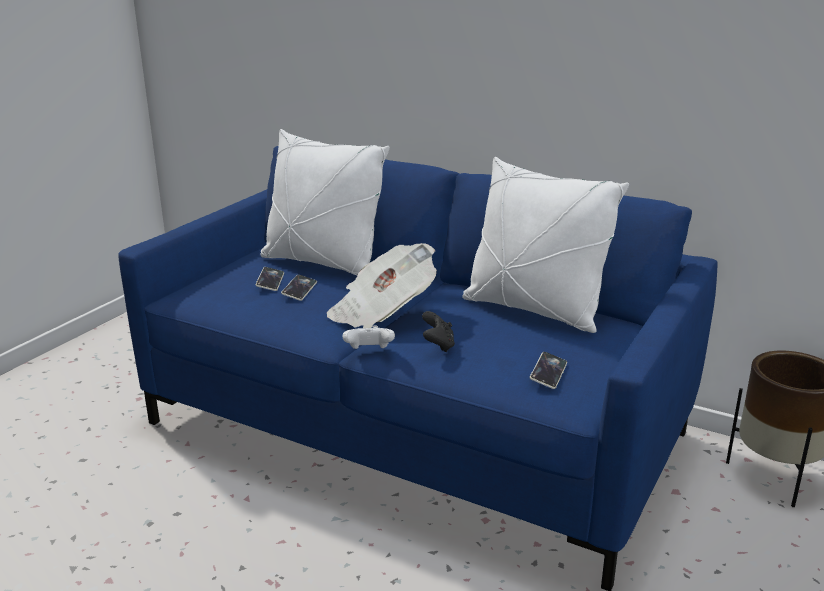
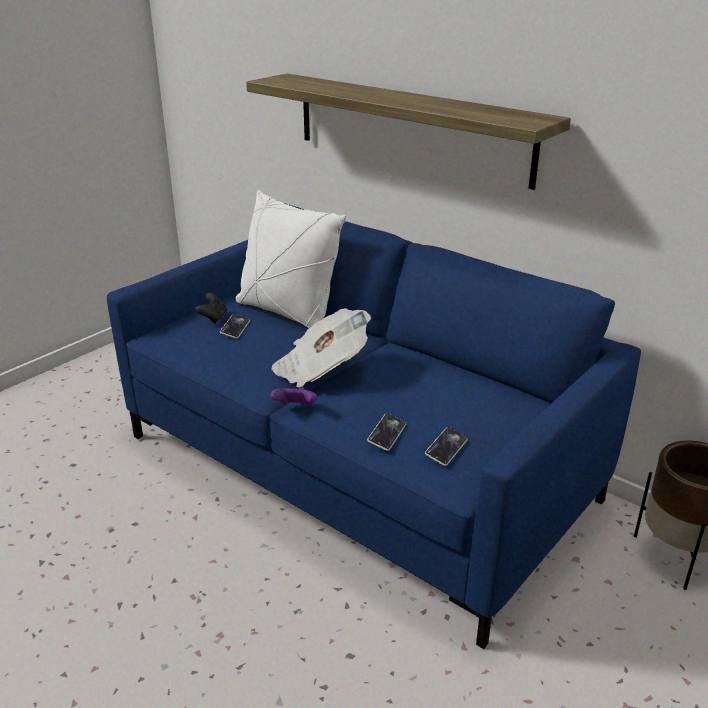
camera: 10 degrees right, 5 degrees up
phone [281,274,317,301] -> phone moved to [367,413,406,451]
white game controller [343,325,395,349] -> purple game controller [270,386,317,407]
black game controller [422,311,455,352] -> black game controller moved to [195,293,227,323]
white pillow [462,157,629,333] -> none
none -> shelf [246,74,571,190]

